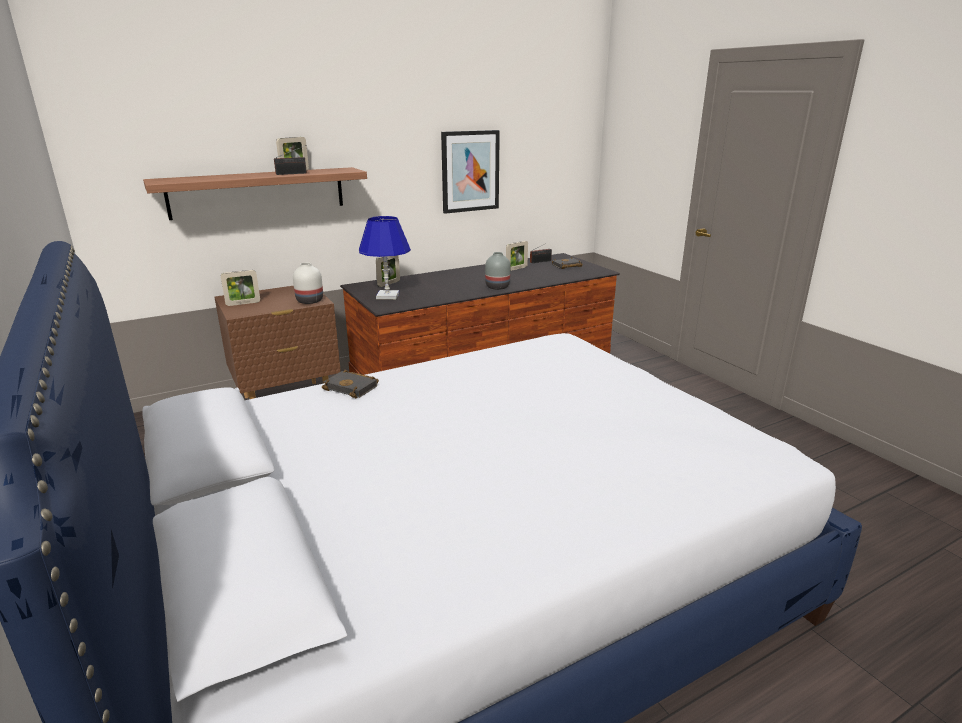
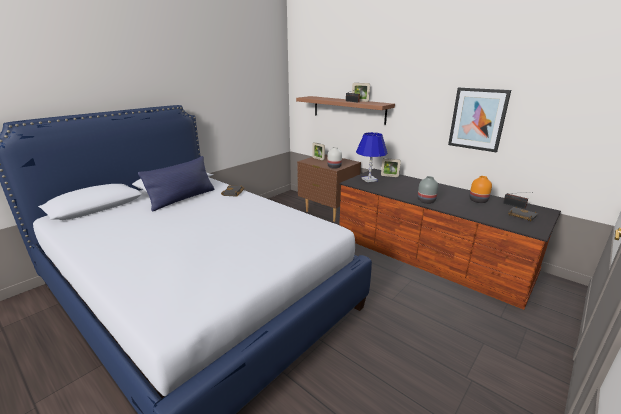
camera: 70 degrees right, 0 degrees up
picture frame [506,241,528,271] -> orange vase [469,176,492,203]
none -> blue pillow [138,156,215,212]

